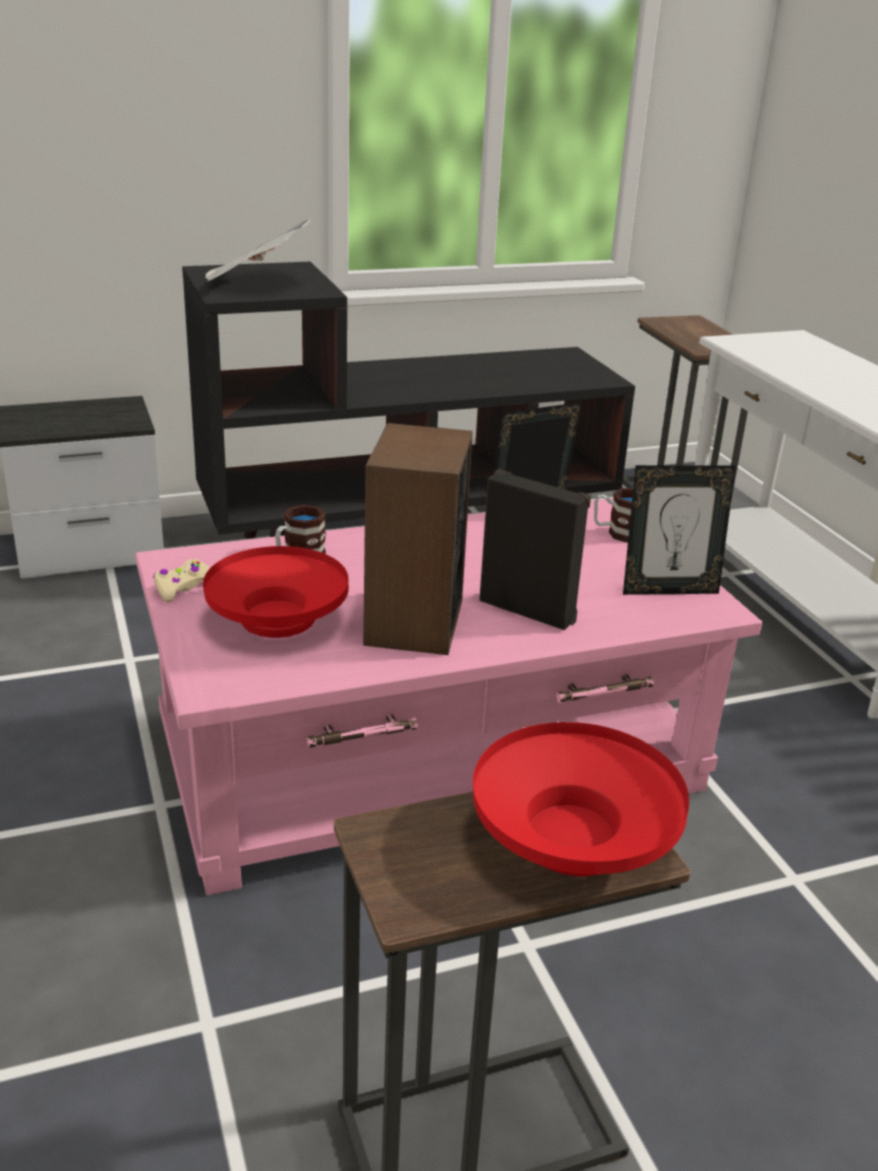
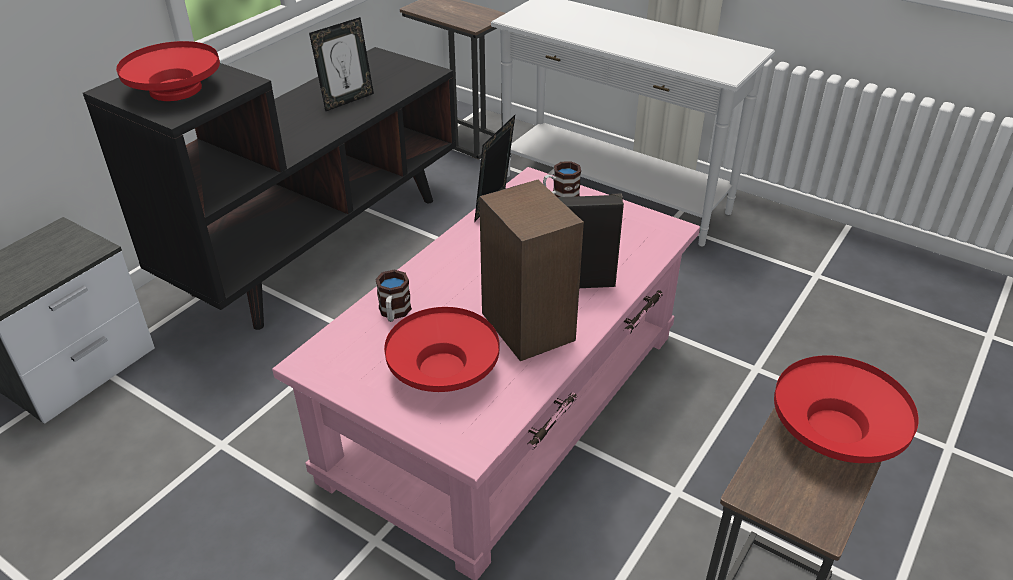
camera: 35 degrees left, 10 degrees up
beige game controller [153,559,210,602] -> none
newspaper [205,219,311,282] -> red bowl [116,41,220,101]
picture frame [623,465,736,595] -> picture frame moved to [309,17,374,112]

